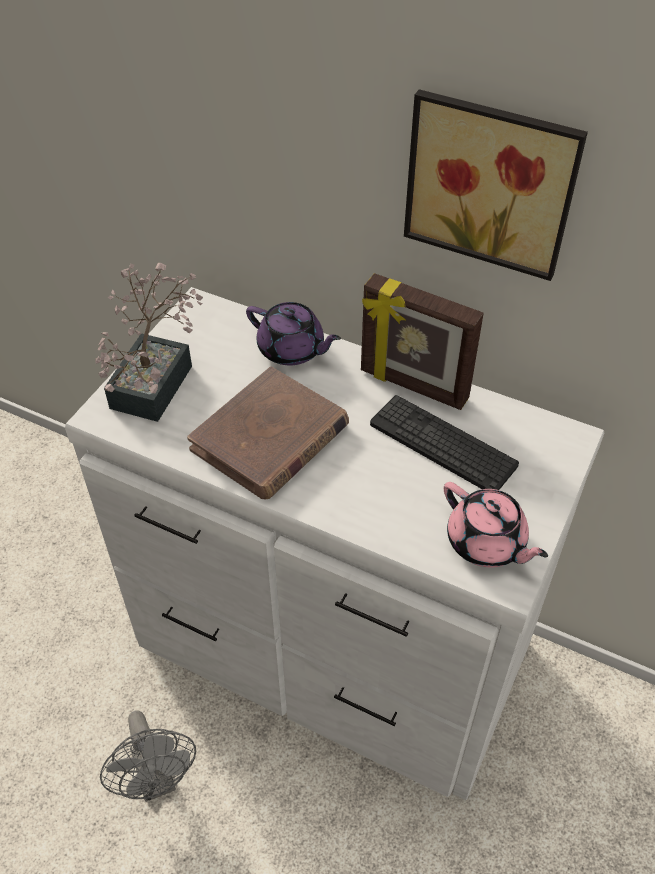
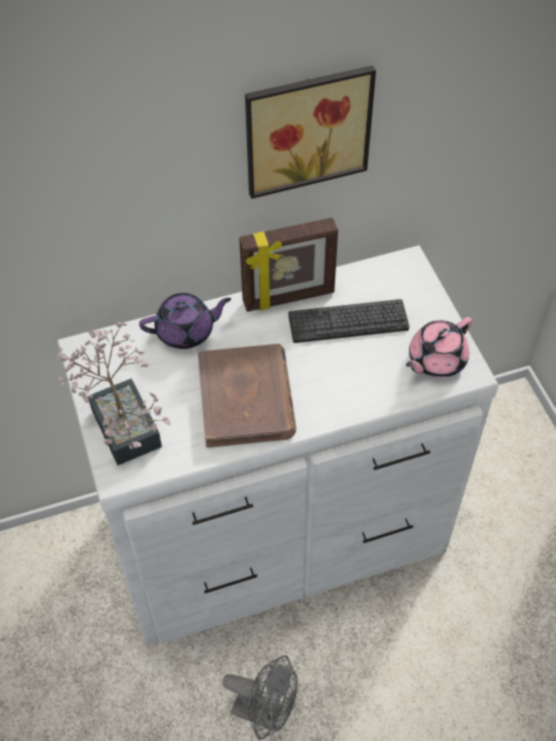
camera: 45 degrees left, 5 degrees up
pink teapot [444,482,548,567] -> pink teapot turned 135 degrees clockwise [406,317,472,378]

